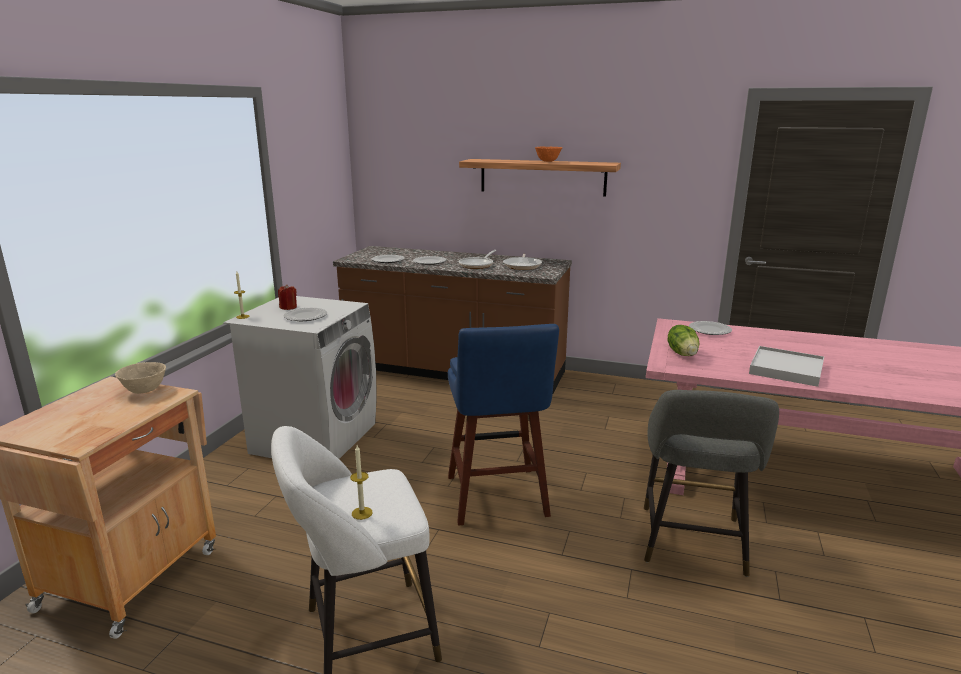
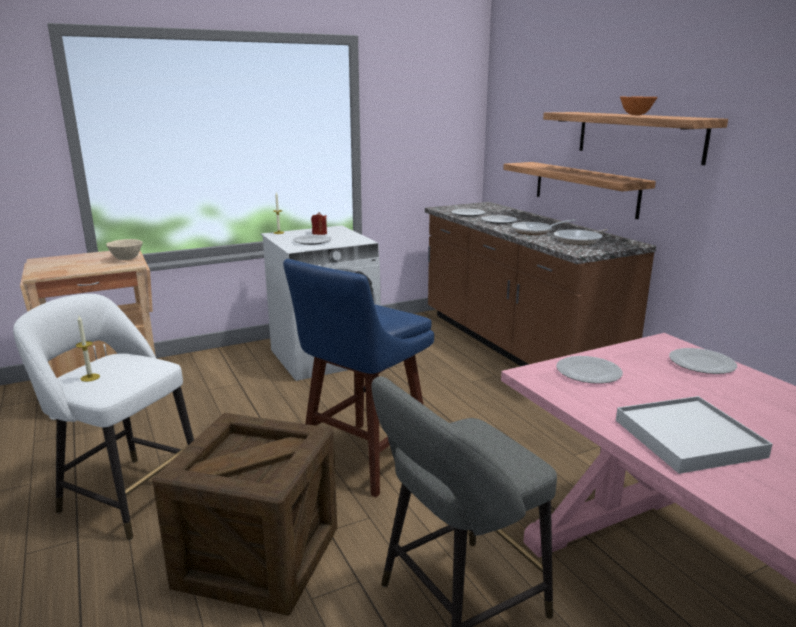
camera: 45 degrees right, 0 degrees up
lettuce [668,325,699,356] -> plate [556,356,623,384]
none -> crate [152,413,337,616]
none -> shelf [503,162,656,219]

